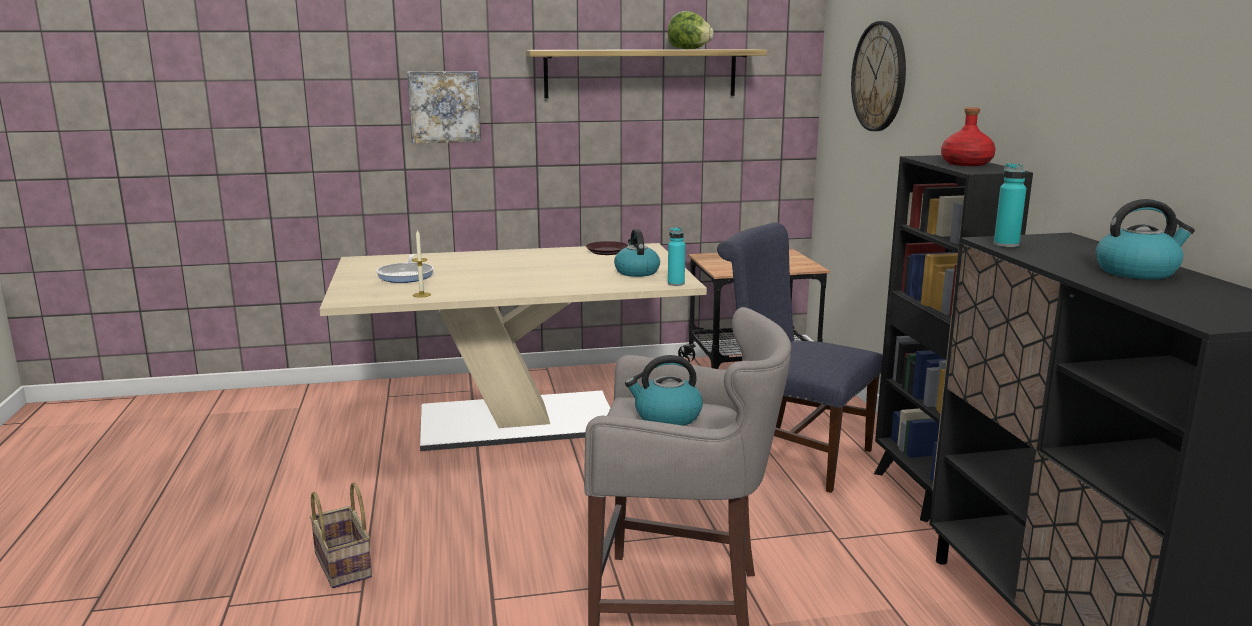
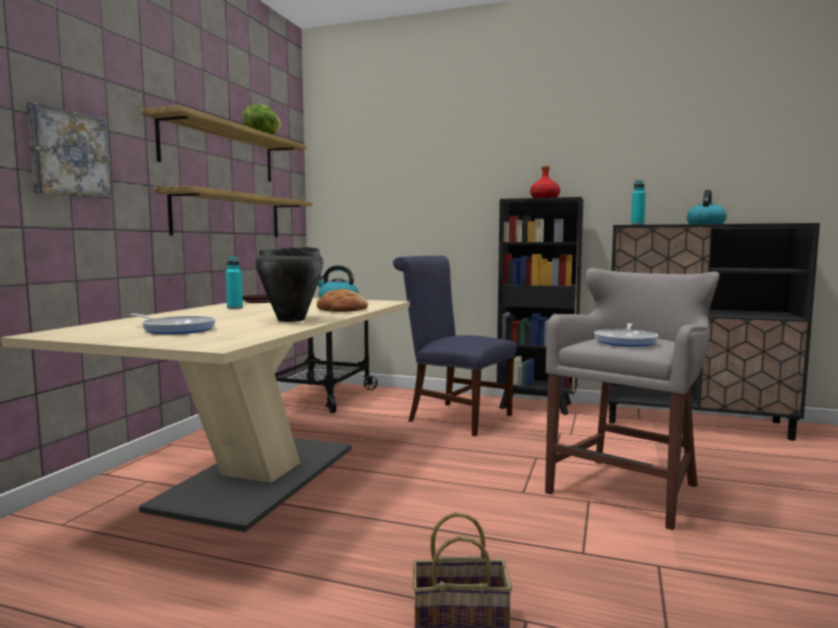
camera: 60 degrees left, 10 degrees down
candle [412,229,431,298] -> none
kettle [625,355,703,426] -> frying pan [594,323,658,347]
turquoise bottle [668,227,685,286] -> turquoise bottle moved to [226,257,243,309]
blue chair [717,222,883,493] -> blue chair turned 60 degrees clockwise [393,256,517,436]
wall clock [851,21,906,131] -> none
none -> shelf [154,186,313,237]
none -> black cooking pot [256,247,323,322]
none -> bread [317,289,368,312]

